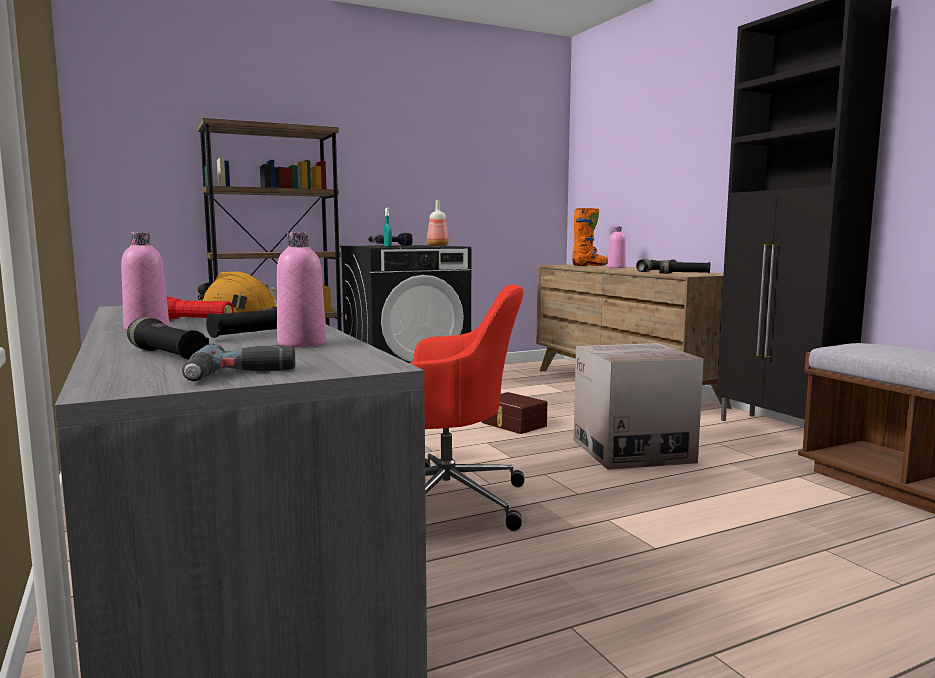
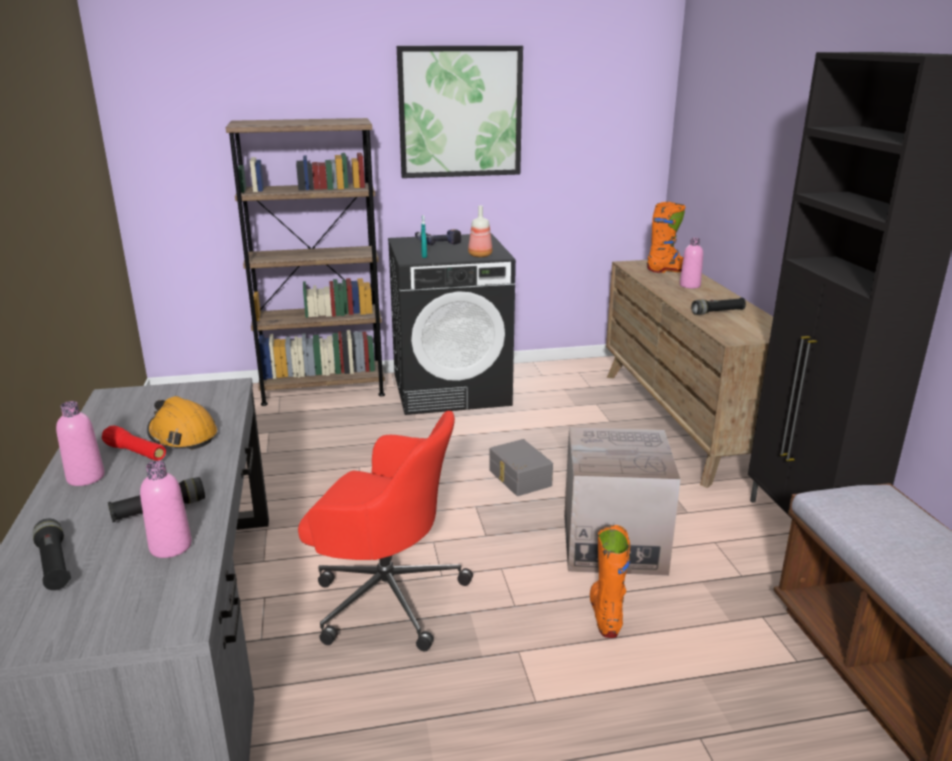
camera: 15 degrees right, 15 degrees up
power drill [182,344,295,381] -> none
brown storage box [482,392,547,434] -> grey storage box [489,439,553,496]
black flashlight [659,260,710,274] -> none
none -> picture [397,46,523,178]
none -> orange boot [590,525,630,638]

